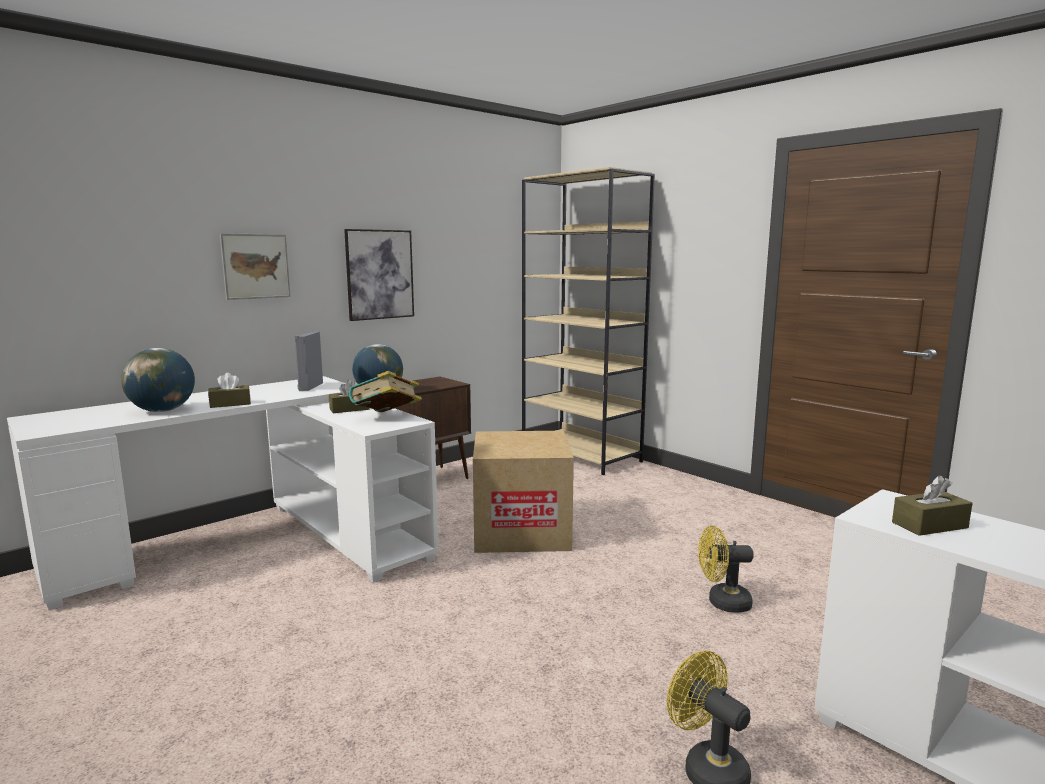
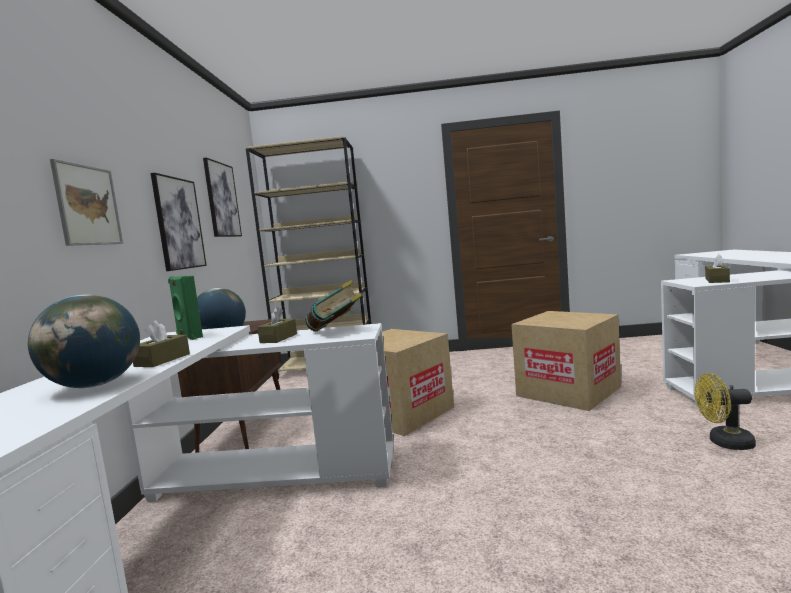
camera: 45 degrees left, 5 degrees down
grey speaker [294,331,323,391] -> green speaker [168,276,203,340]
yellow fan [698,526,754,613] -> cardboard box [511,311,621,411]
none -> picture [203,157,242,237]

